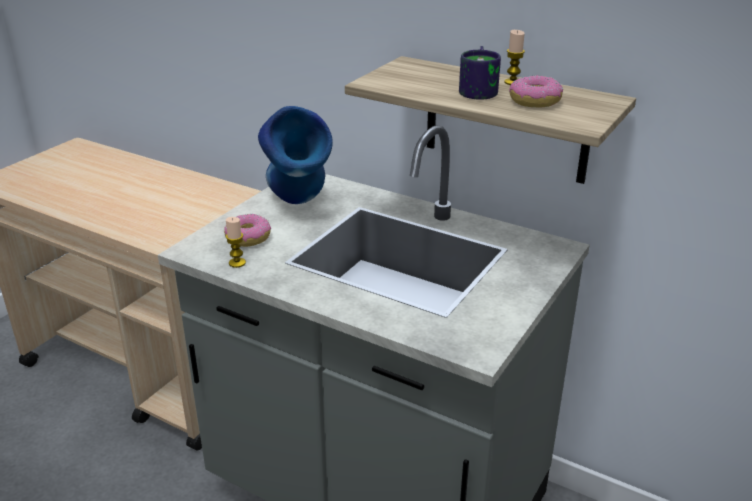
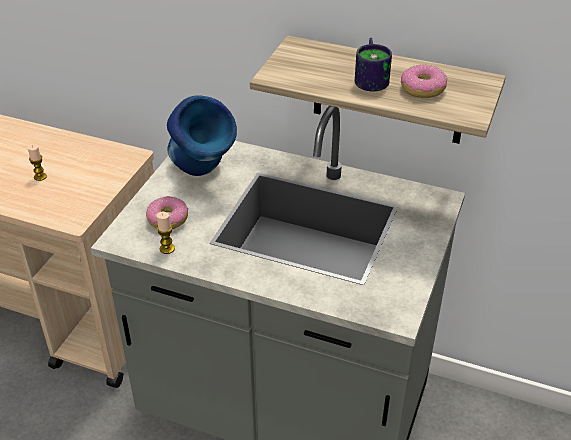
camera: 10 degrees left, 10 degrees up
candle [504,30,525,85] -> candle moved to [27,144,47,181]

